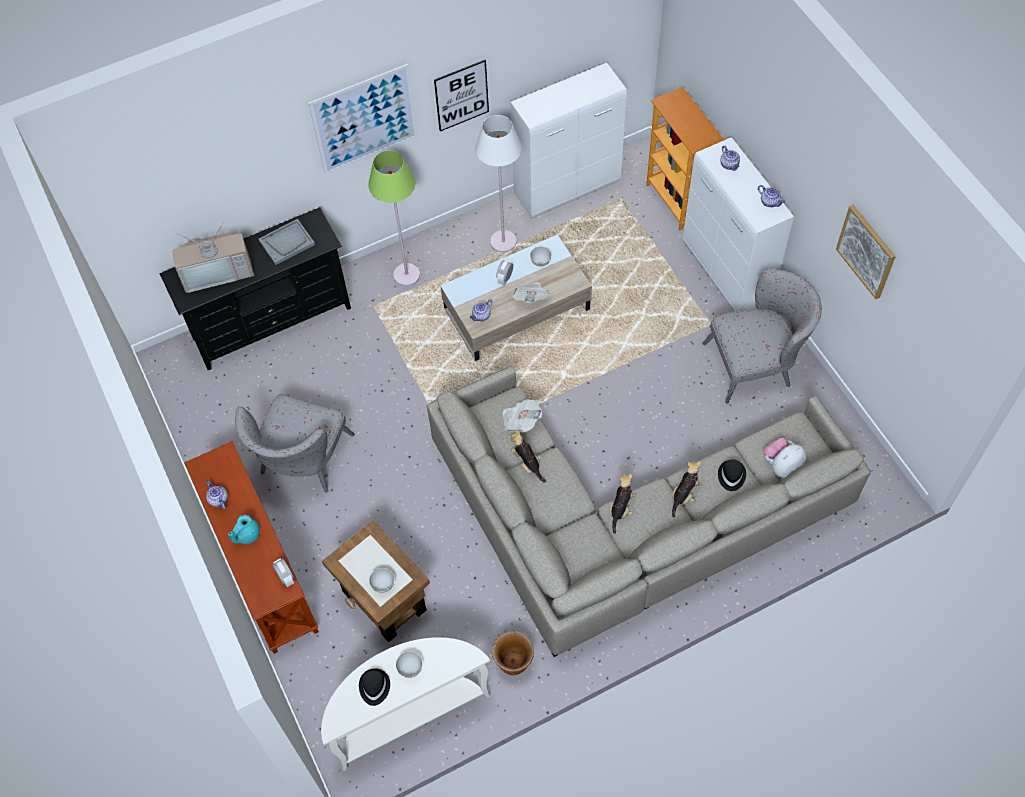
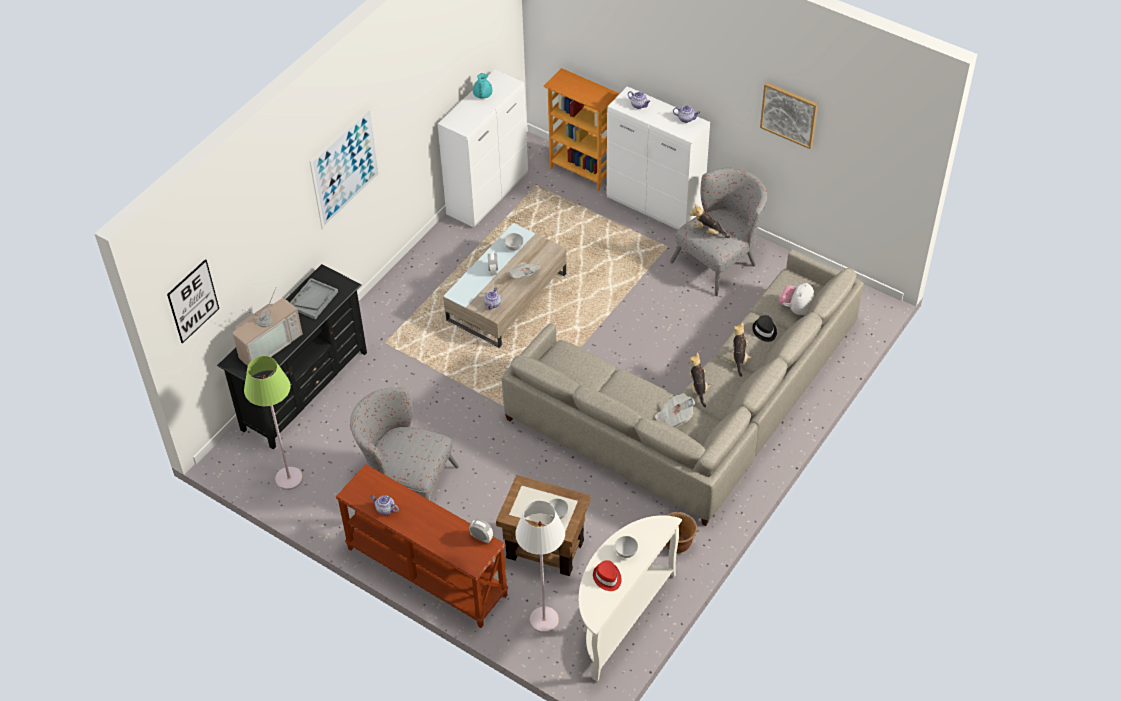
camera: 30 degrees left, 10 degrees down
turquoise teapot [228,515,260,544] -> turquoise teapot moved to [473,73,493,99]
grey armchair [235,394,355,493] -> grey armchair turned 120 degrees clockwise [350,387,459,500]
black hat [359,668,390,706] -> red hat [593,560,621,591]
green floor lamp [368,150,420,286] -> green floor lamp moved to [244,356,303,490]
picture [434,60,489,132] -> picture moved to [167,259,219,343]
white floor lamp [475,115,522,252] -> white floor lamp moved to [515,501,565,633]
newspaper [503,399,542,432] -> newspaper moved to [655,393,695,427]
plush toy [508,429,546,483] -> plush toy moved to [689,204,730,238]

